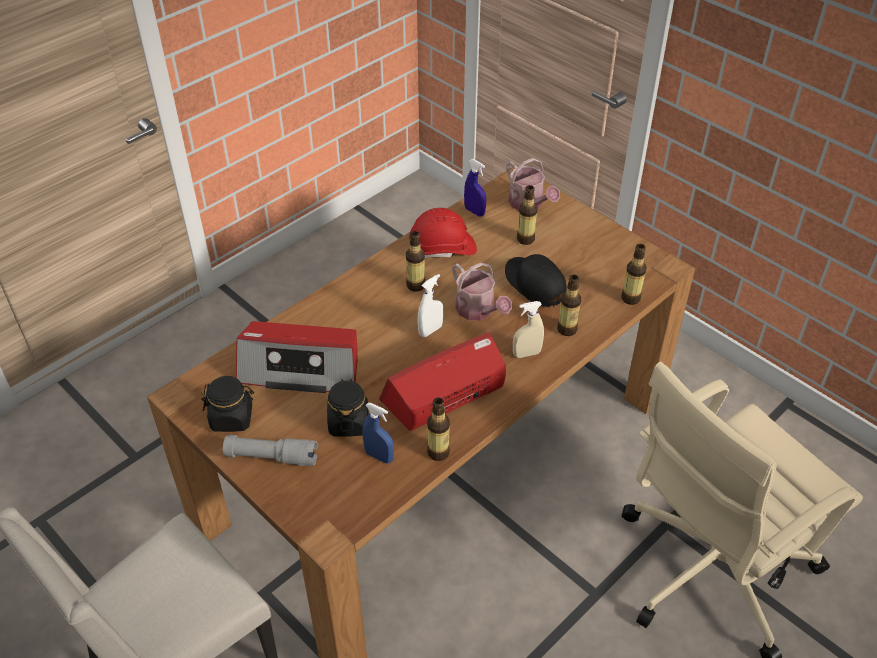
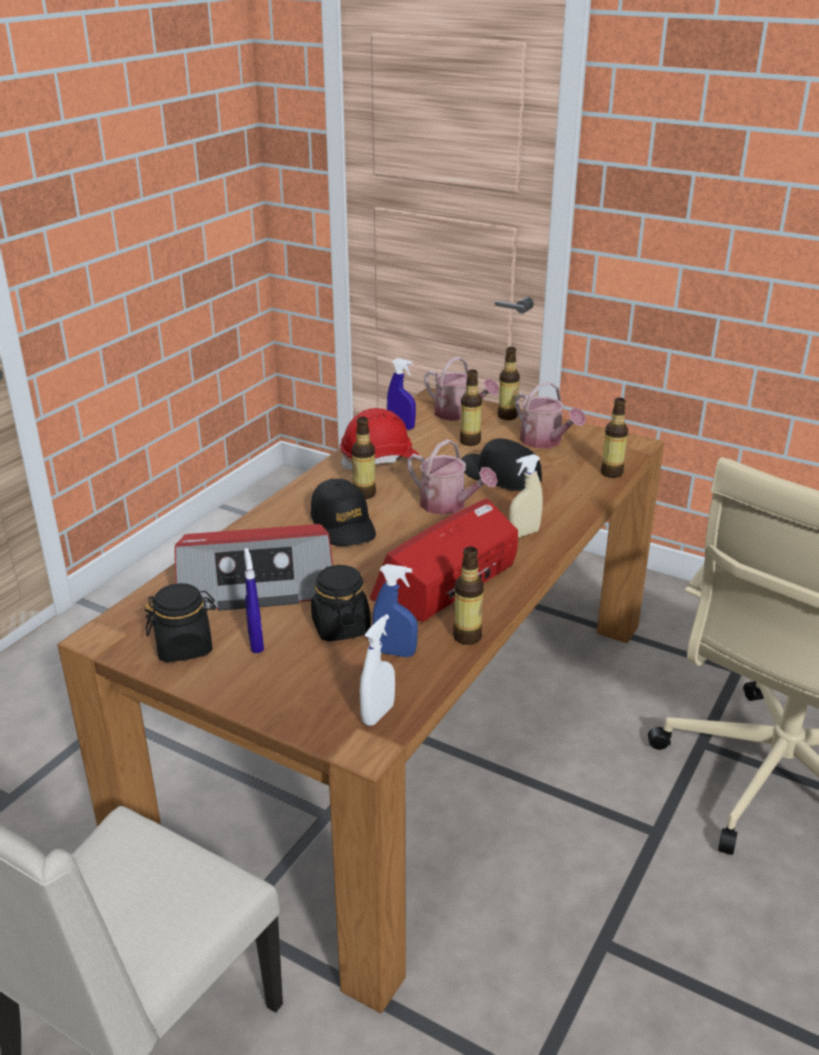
camera: 15 degrees left, 15 degrees down
grey flashlight [223,435,318,466] -> none
white spray bottle [417,274,443,337] -> white spray bottle moved to [360,614,395,726]
bottle [557,275,581,336] -> bottle moved to [498,347,520,420]
none -> blue spray bottle [244,548,264,653]
none -> black cap [310,479,376,546]
none -> watering can [515,381,586,448]

